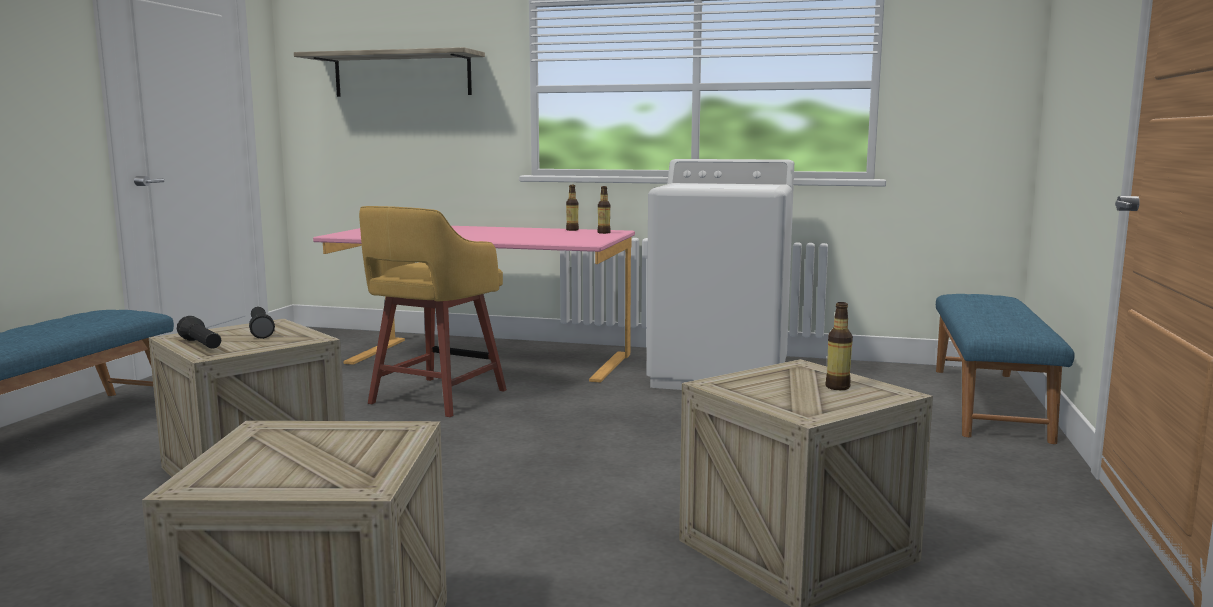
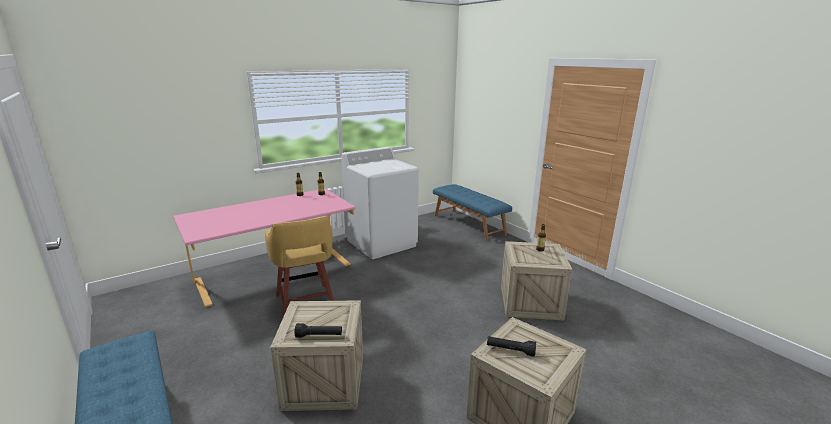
camera: 50 degrees left, 10 degrees up
black flashlight [249,306,275,339] -> black flashlight moved to [487,336,536,357]
shelf [294,47,485,97] -> none

